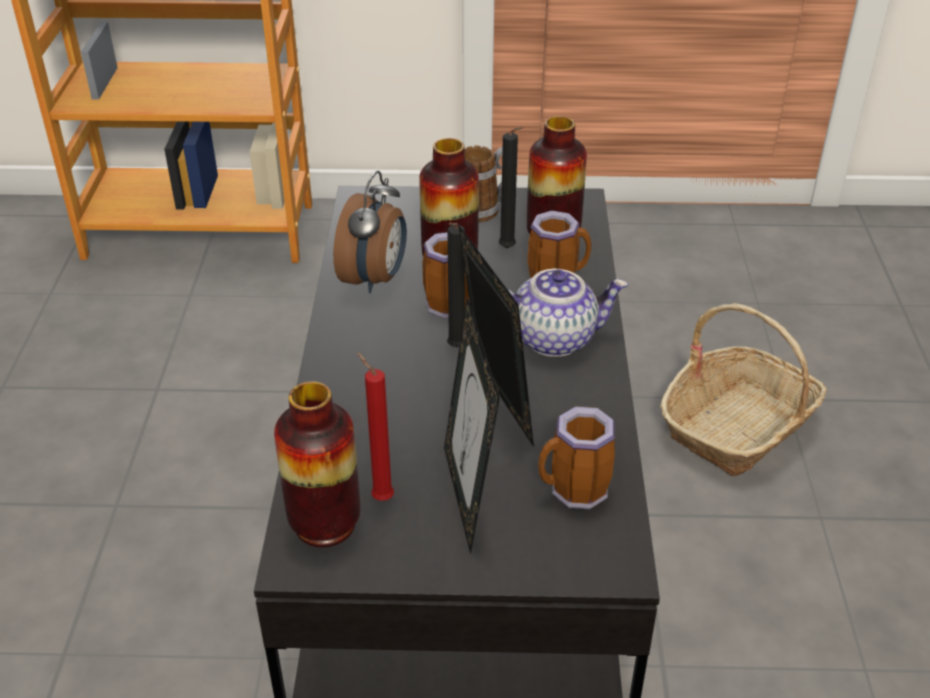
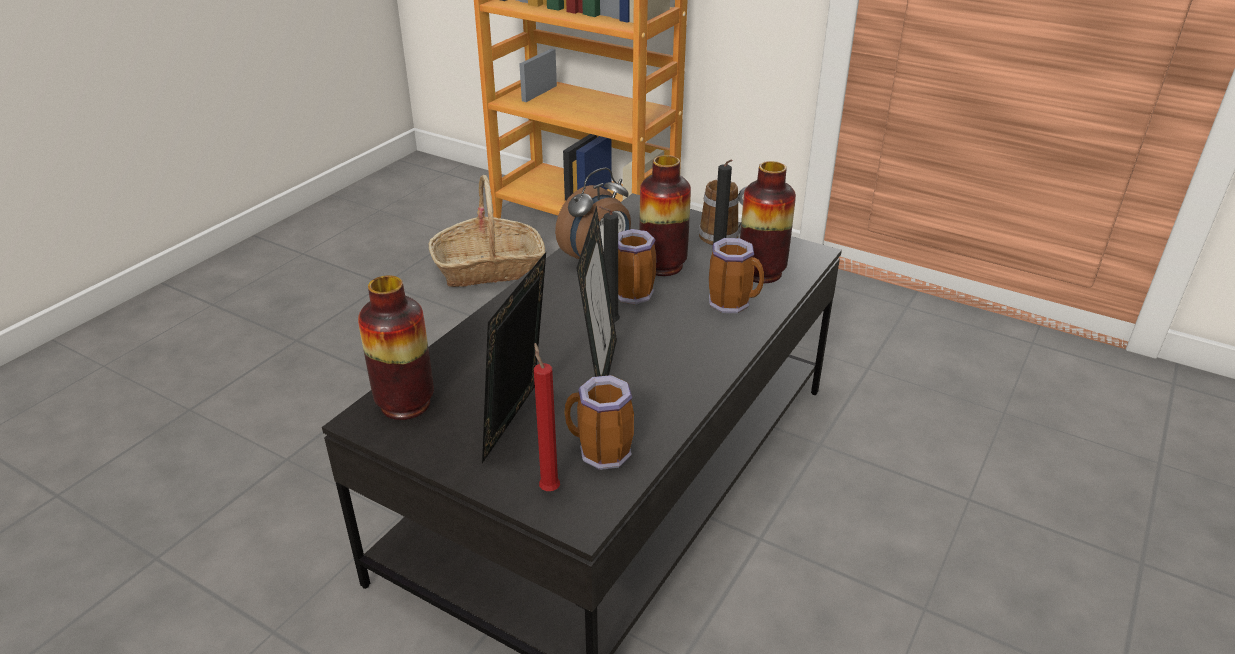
camera: 30 degrees right, 5 degrees down
red candle [357,352,394,501] -> red candle moved to [534,343,560,491]
teapot [507,269,628,357] -> none
basket [660,303,827,476] -> basket moved to [429,175,545,287]

